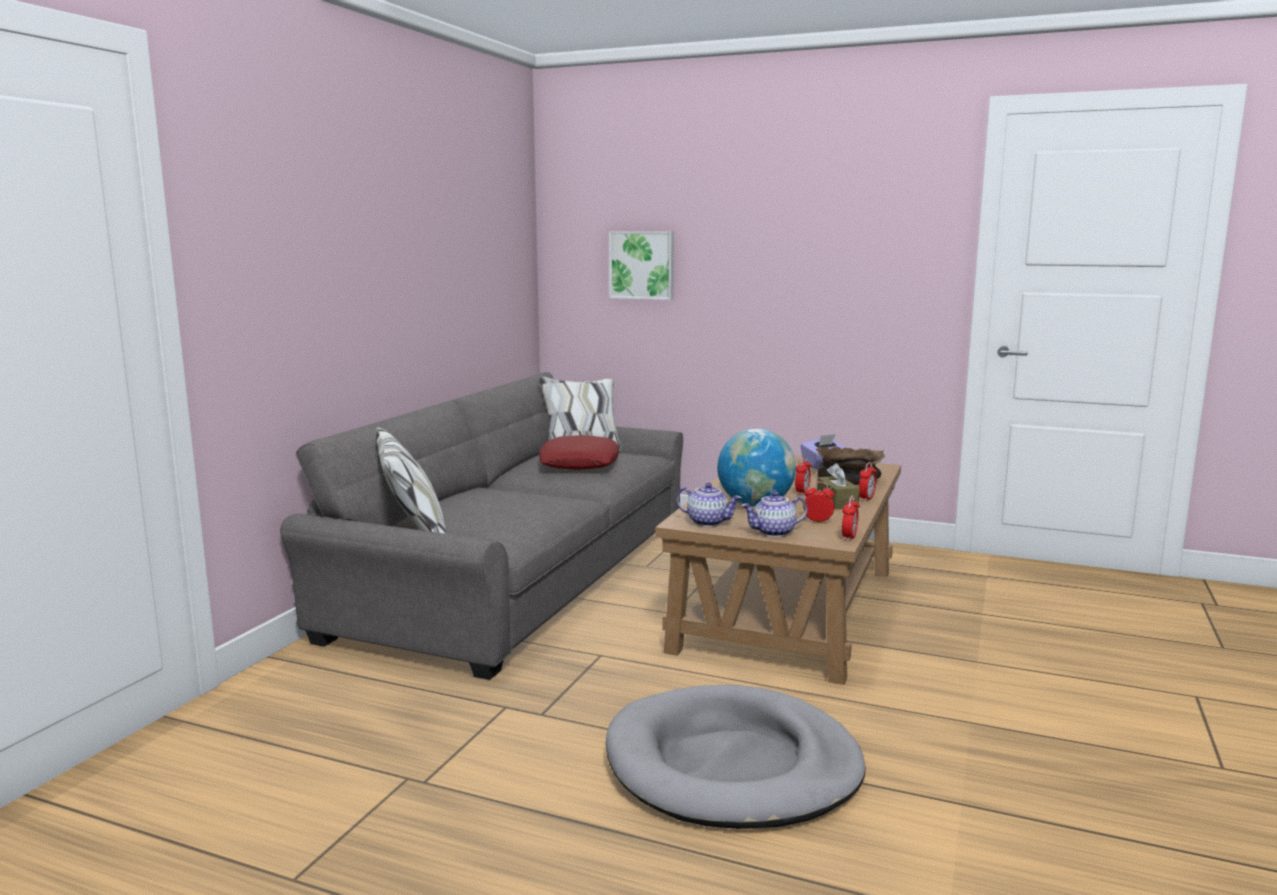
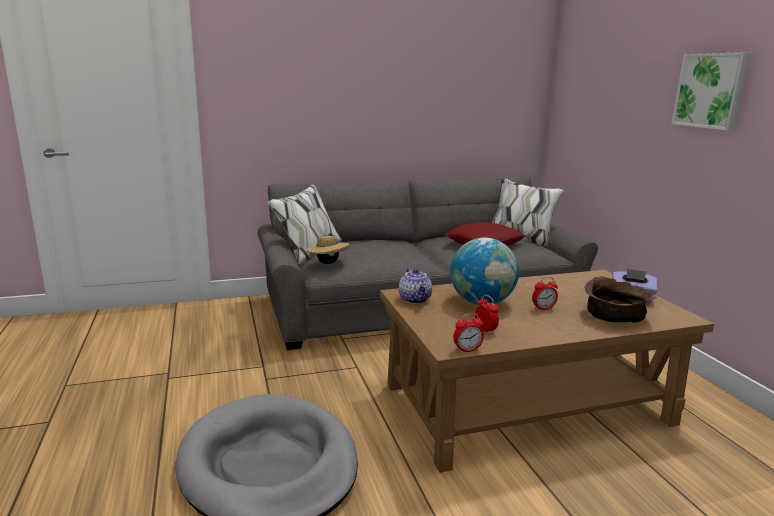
camera: 50 degrees right, 5 degrees up
picture [609,231,674,300] -> picture moved to [671,52,751,131]
teapot [742,491,808,537] -> none
brown tissue box [817,463,860,509] -> none
alarm clock [859,462,877,502] -> none
none -> beige hat [307,233,350,264]

